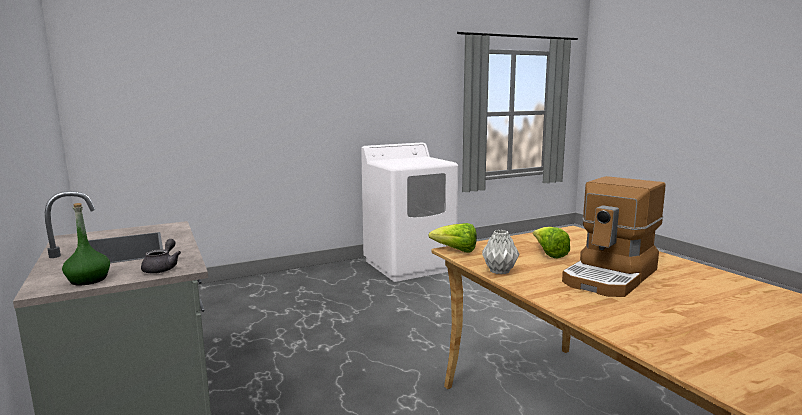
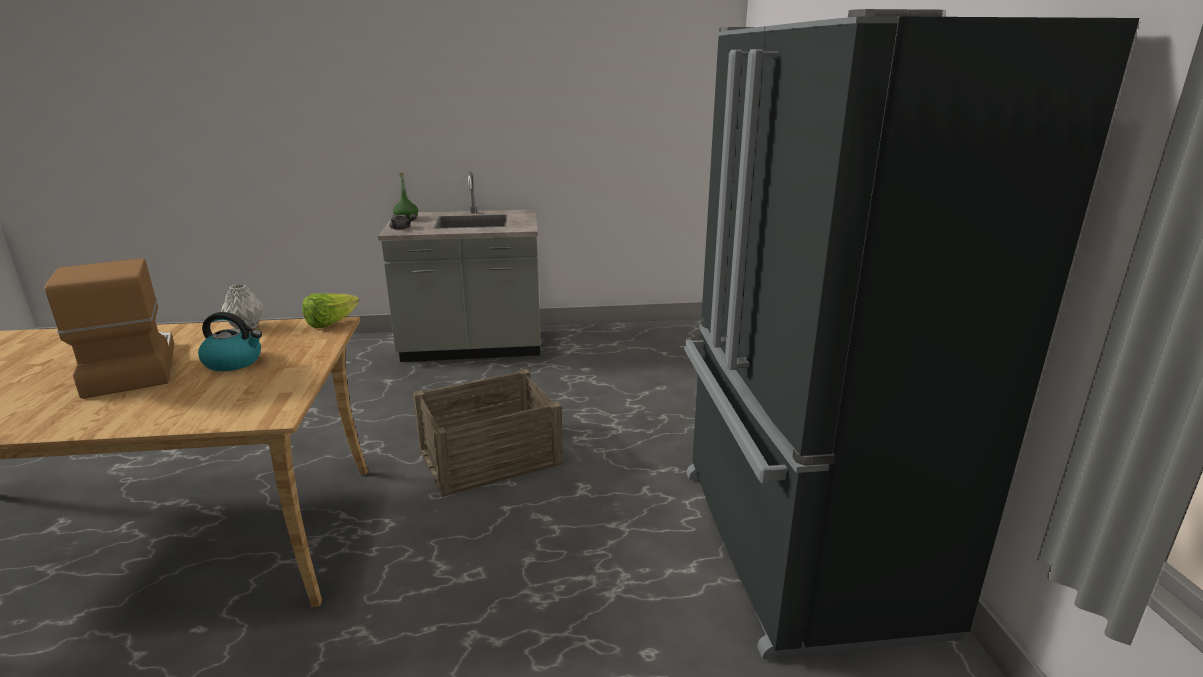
camera: 110 degrees right, 10 degrees up
white washing machine [361,142,458,282] -> black fridge [684,9,1139,660]
lettuce [533,227,570,258] -> kettle [198,312,262,371]
none -> crate [413,369,563,497]

